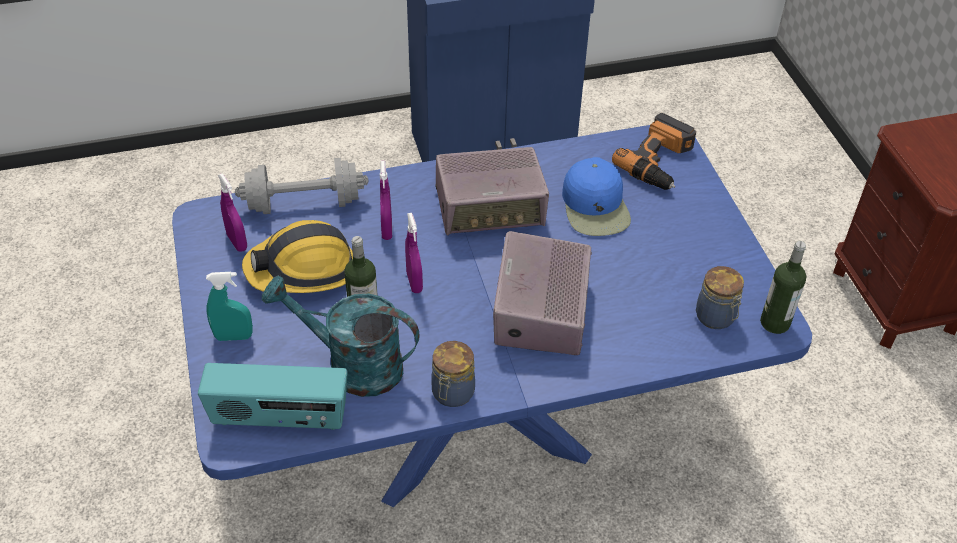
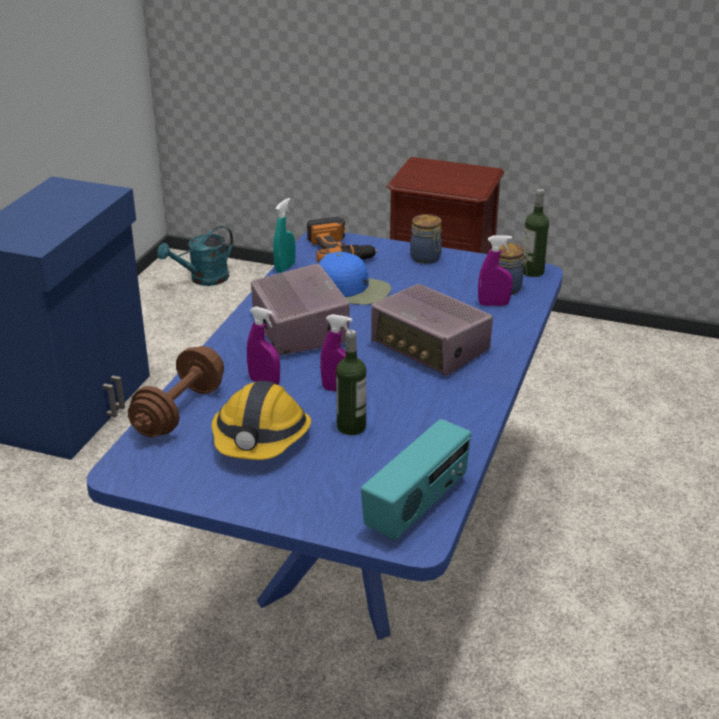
camera: 55 degrees left, 15 degrees down
turquoise spray bottle [206,272,253,341] -> turquoise spray bottle moved to [273,198,295,273]
purple spray bottle [218,174,247,252] -> purple spray bottle moved to [478,235,513,306]
grey dumbbell [235,158,368,214] -> brown dumbbell [128,346,224,437]
turquoise watering can [262,275,420,397] -> turquoise watering can moved to [157,226,233,286]
jar [431,341,475,407] -> jar moved to [410,214,442,264]
radio [435,147,549,236] -> radio turned 45 degrees counterclockwise [251,264,350,355]

